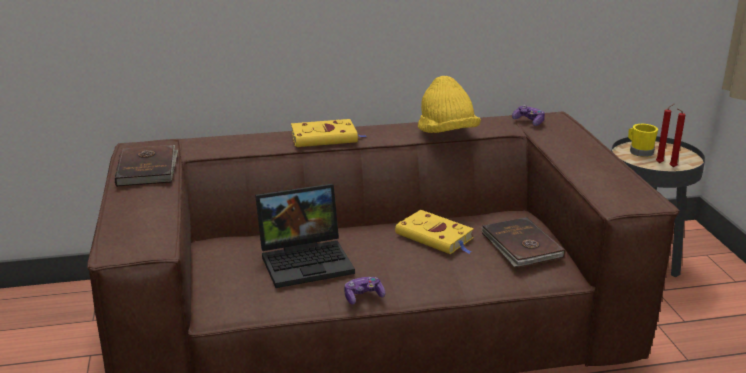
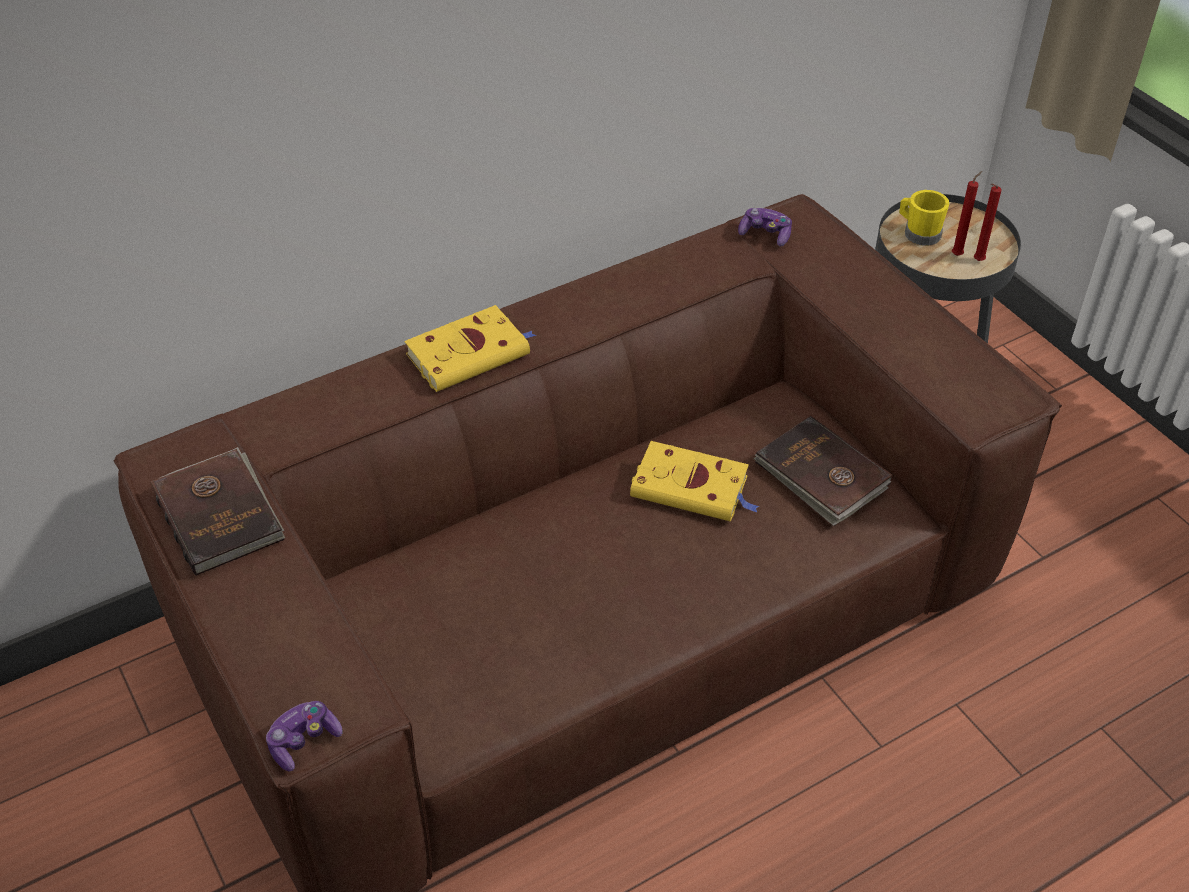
camera: 20 degrees left, 20 degrees up
laptop [255,184,355,288] -> none
game controller [345,277,385,304] -> game controller moved to [266,701,343,772]
yellow hat [418,76,481,133] -> none

